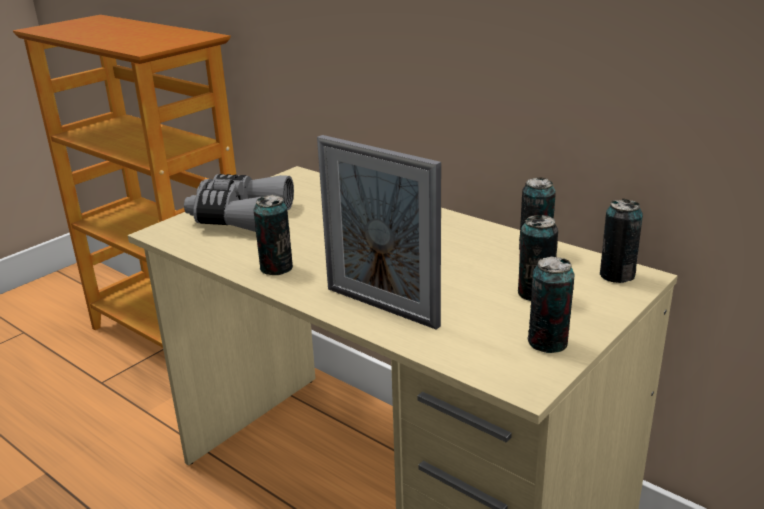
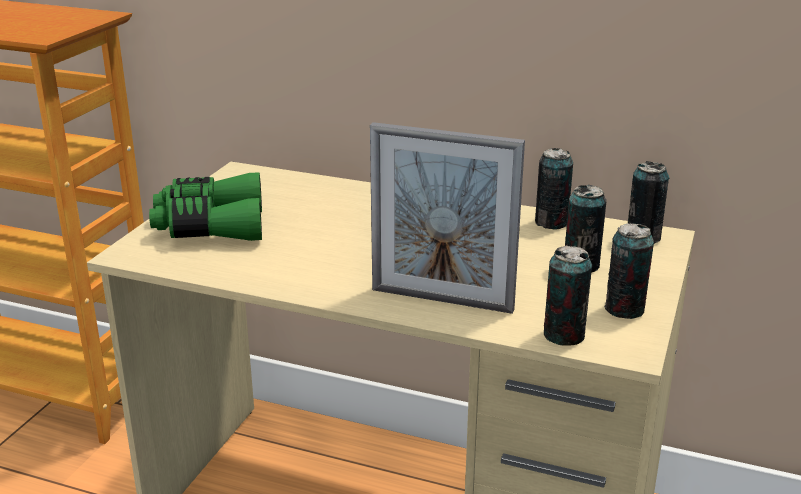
camera: 20 degrees left, 0 degrees up
grey binoculars [184,174,294,232] -> green binoculars [149,172,262,241]
can [253,195,293,275] -> can moved to [544,246,592,346]

